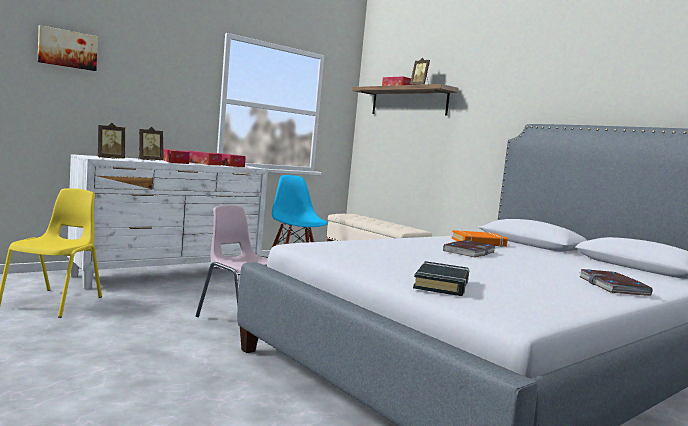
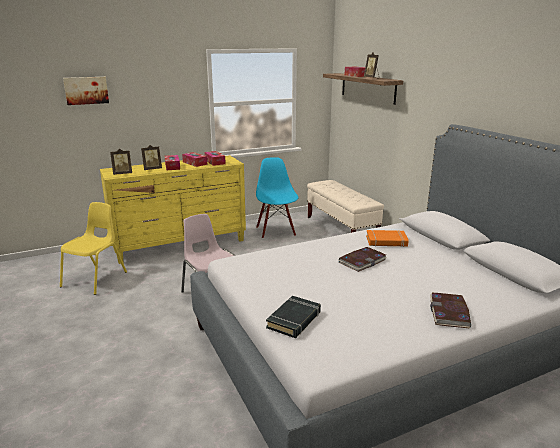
camera: 15 degrees right, 15 degrees up
white dresser [67,154,268,289] -> yellow dresser [100,155,246,264]

